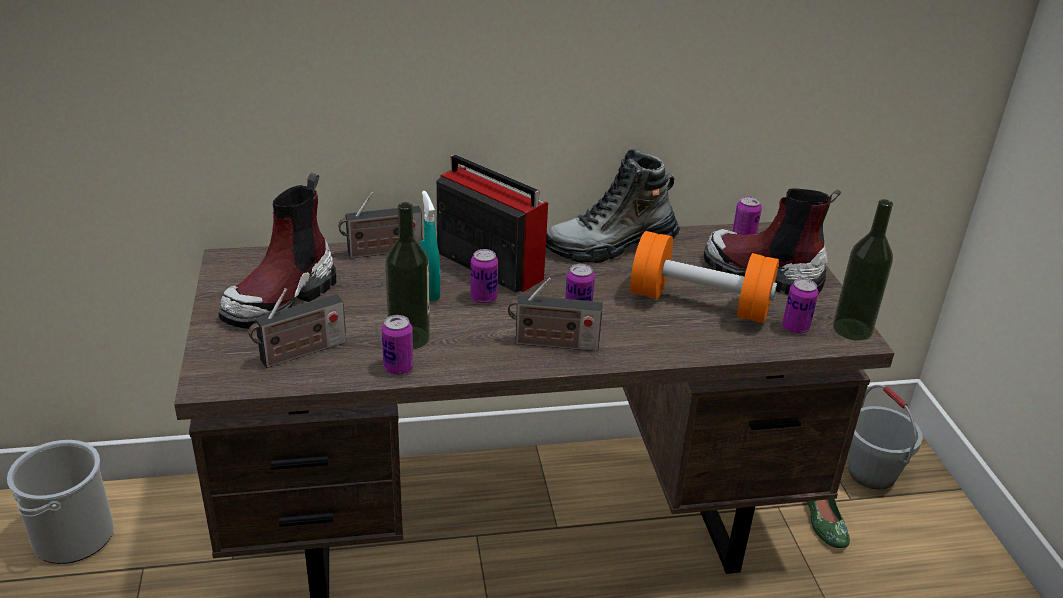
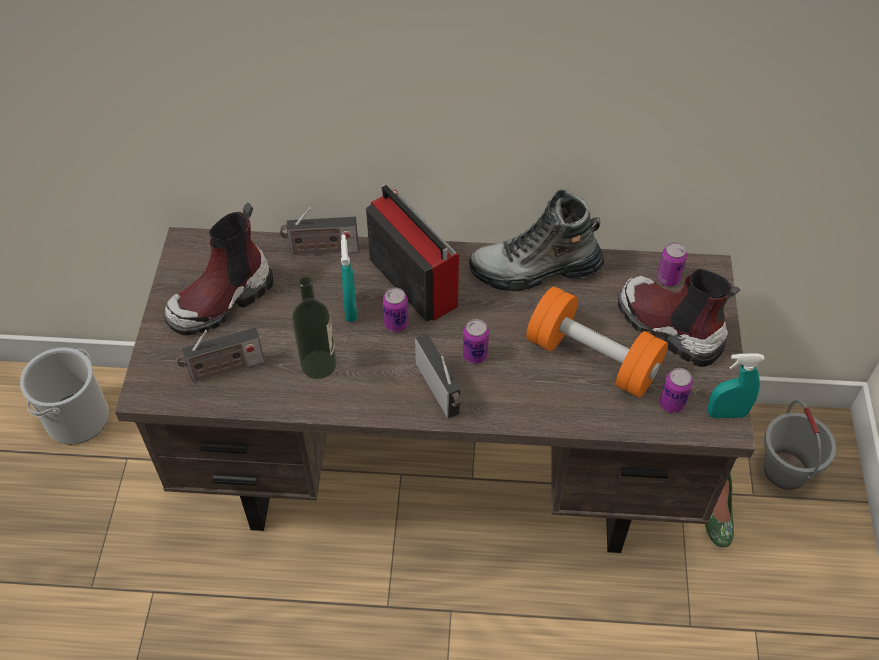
camera: 15 degrees right, 20 degrees up
can [382,315,413,375] -> none
radio [508,278,603,351] -> radio turned 135 degrees counterclockwise [415,333,461,418]
bottle [833,199,893,341] -> turquoise spray bottle [707,353,765,418]

